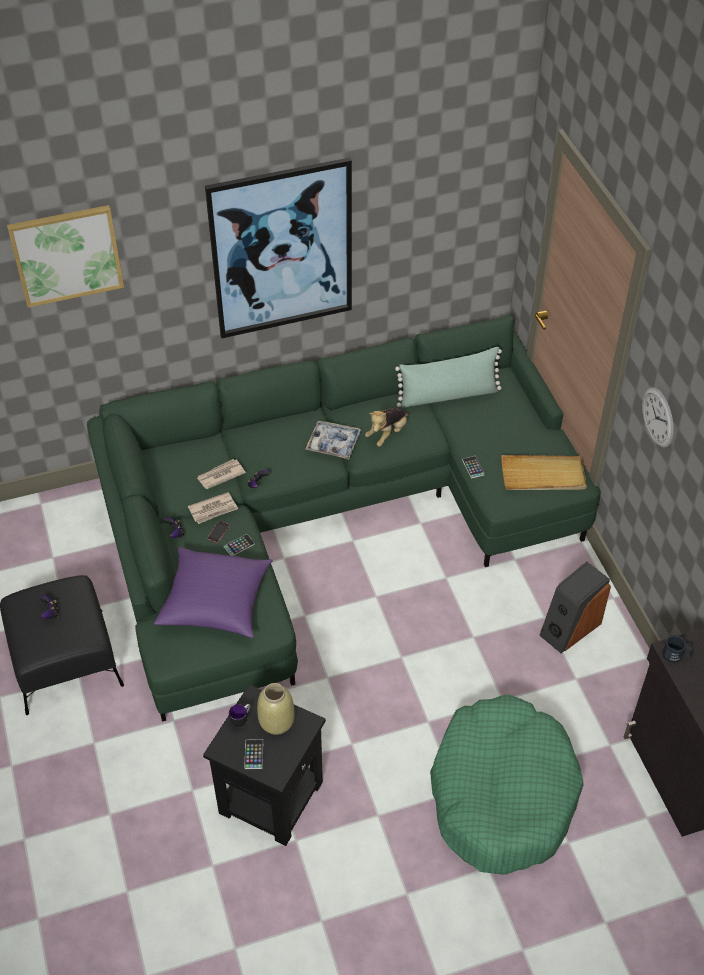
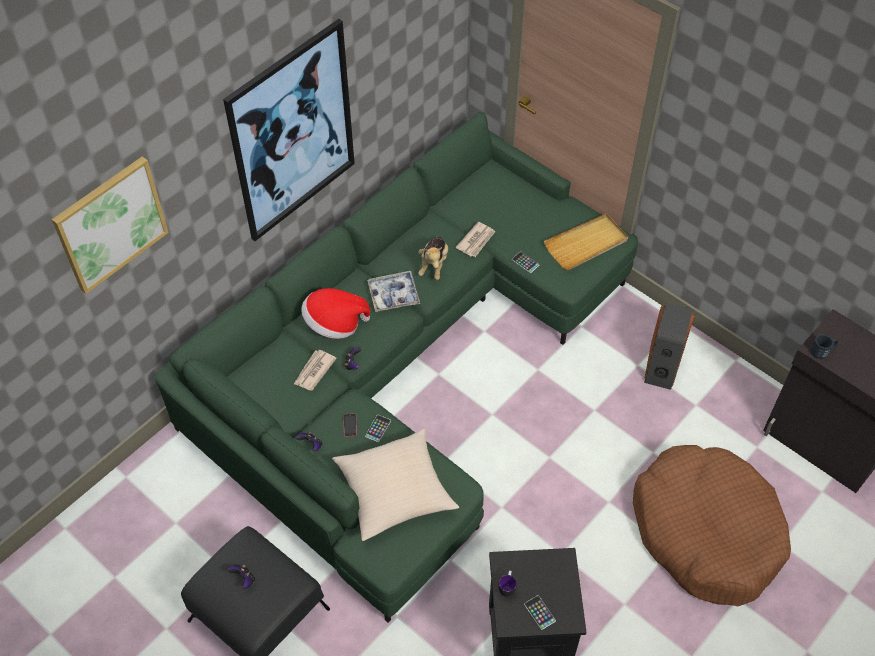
camera: 30 degrees left, 5 degrees up
purple pillow [154,547,273,638] -> beige pillow [332,428,459,541]
newspaper [188,492,238,524] -> newspaper moved to [455,222,495,257]
beige vase [257,683,295,735] -> none
green pillow [395,347,502,408] -> none
green dog bed [430,694,584,875] -> brown dog bed [633,445,791,606]
wall clock [642,387,674,448] -> none
none -> hat [301,288,370,339]

